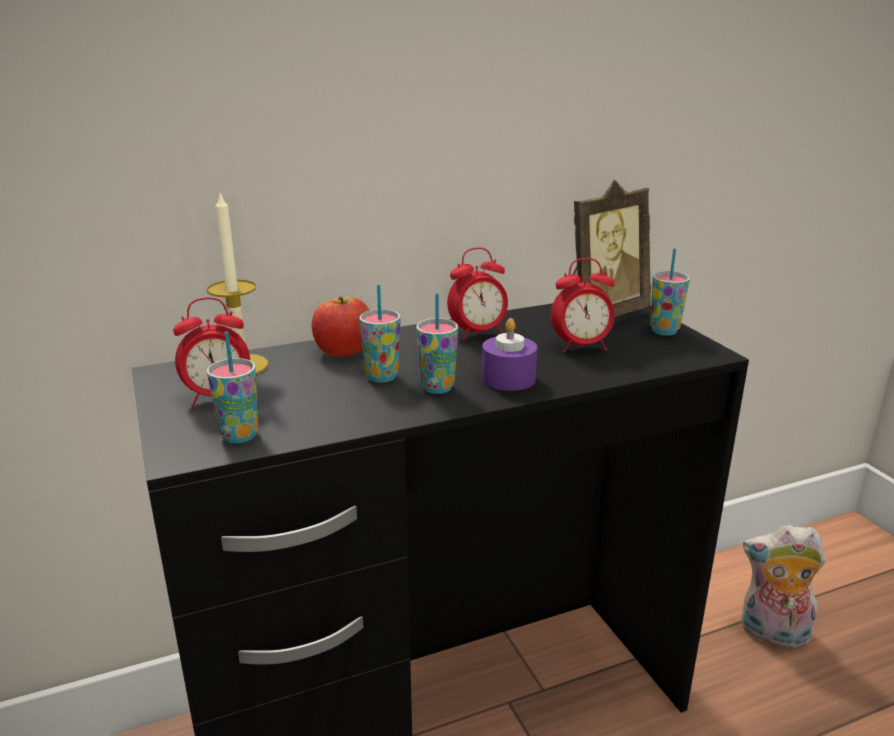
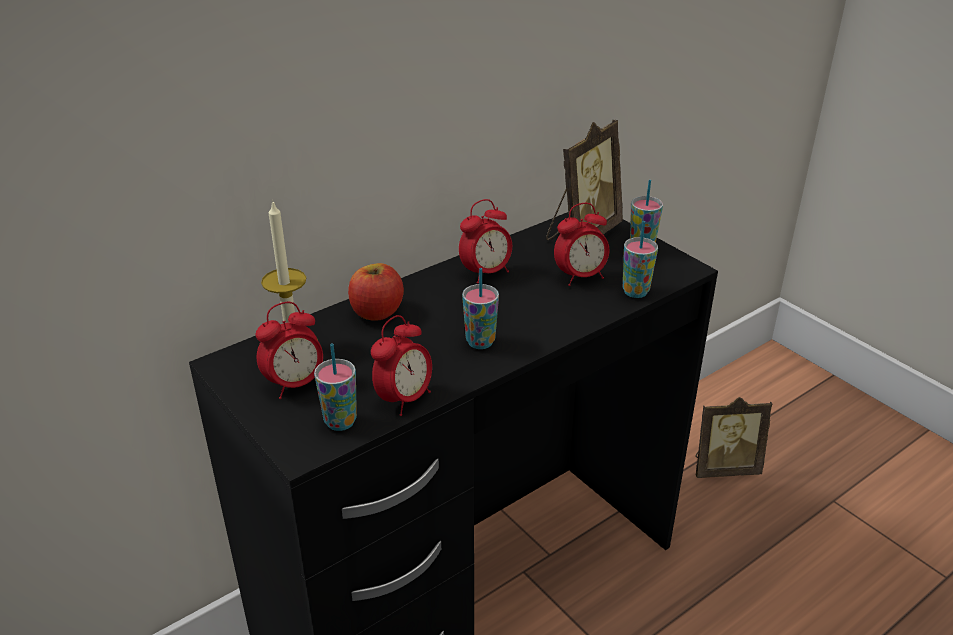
camera: 15 degrees left, 10 degrees up
cup [359,284,400,383] -> cup moved to [623,221,658,298]
purple candle [482,318,537,391] -> none
plush toy [741,525,826,652] -> picture frame [695,397,772,478]
none -> alarm clock [371,315,432,416]

